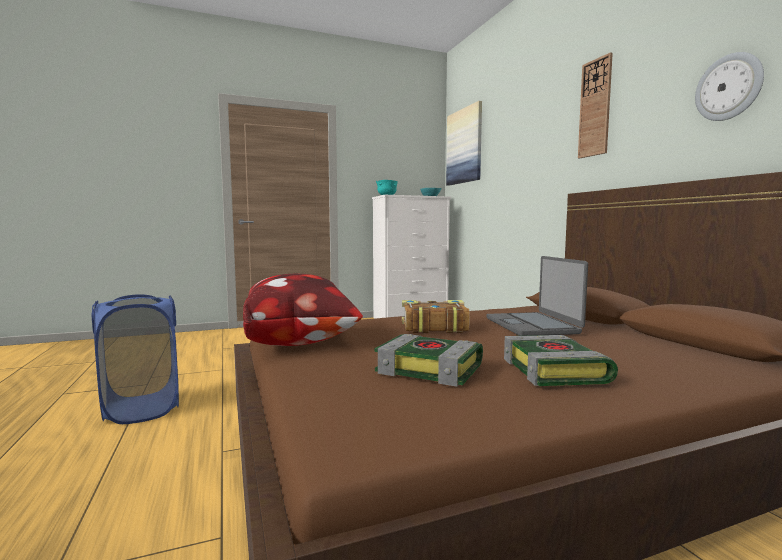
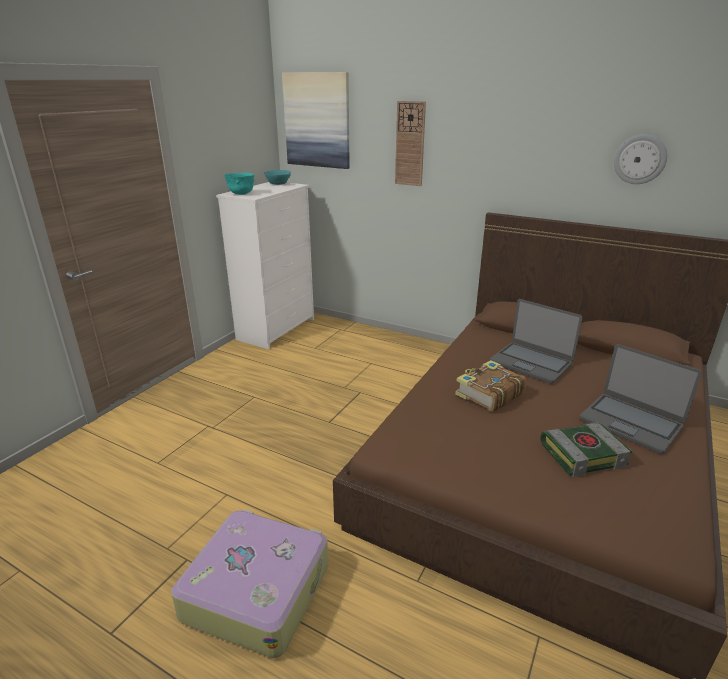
camera: 40 degrees left, 20 degrees up
blue laundry basket [92,294,179,424] -> suitcase [171,509,328,658]
pillow [243,274,363,346] -> none
book [504,335,618,386] -> laptop [579,344,702,454]
wall clock [578,52,613,158] -> wall clock moved to [395,101,426,186]

